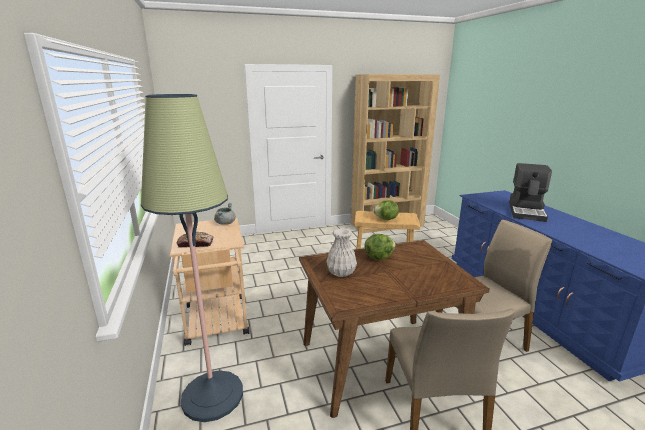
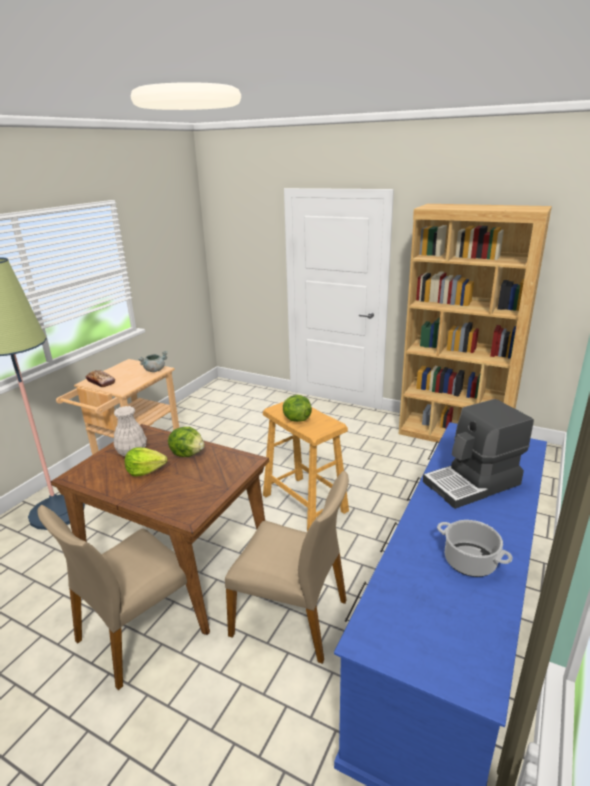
camera: 45 degrees right, 5 degrees up
none -> lettuce [125,447,167,476]
none -> cooking pot [437,520,513,577]

